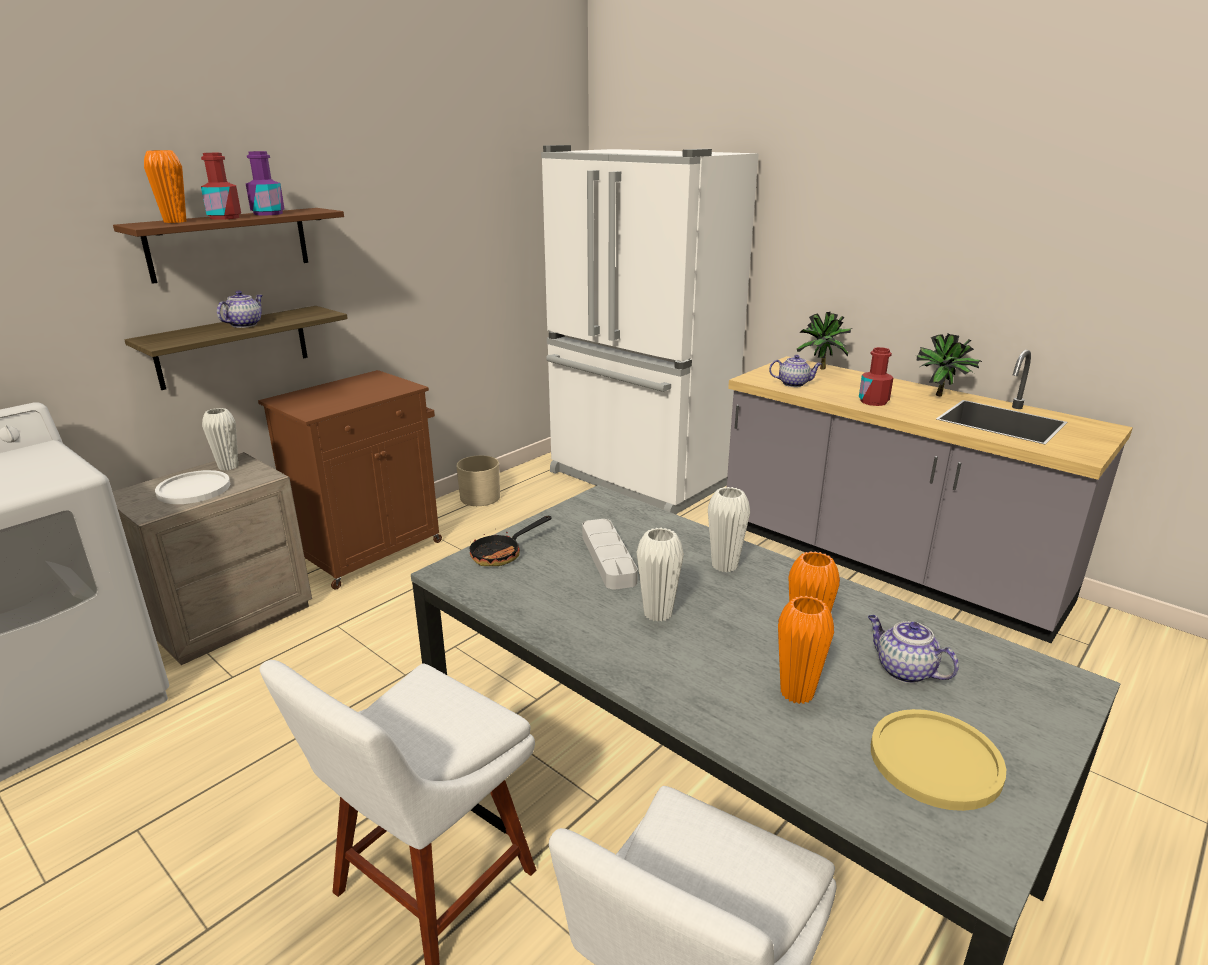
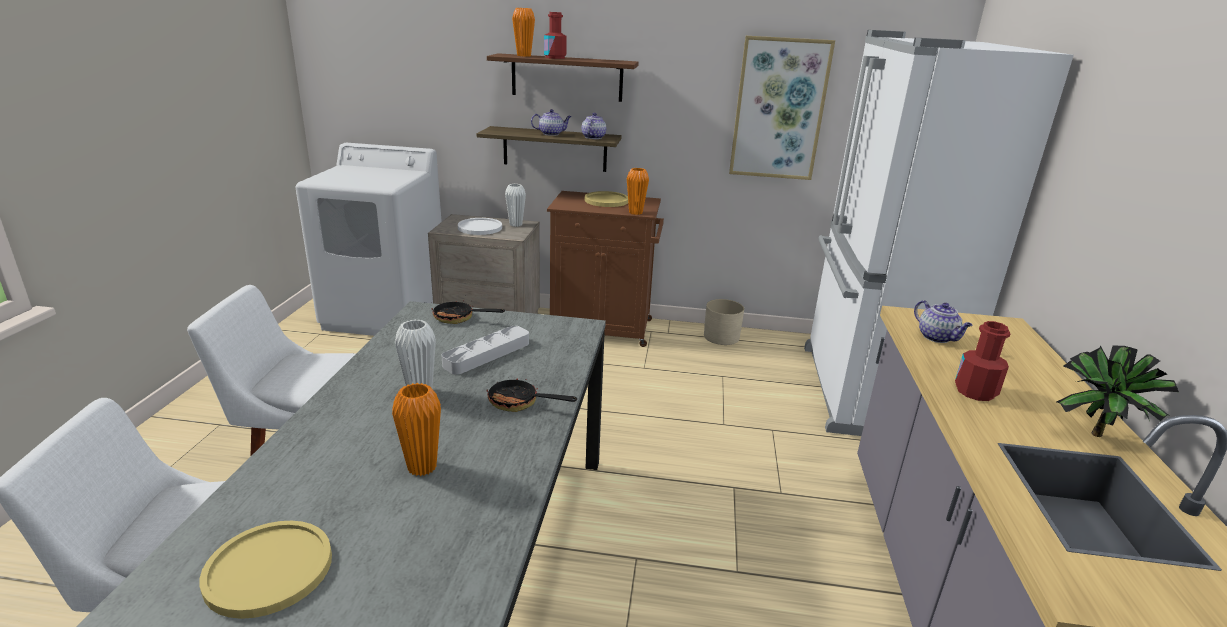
camera: 55 degrees right, 0 degrees up
purple bottle [246,151,285,216] -> none
white vase [708,487,750,572] -> frying pan [486,373,577,412]
orange vase [778,596,834,704] -> orange vase moved to [627,168,649,215]
potted plant [797,312,852,369] -> none
teapot [868,615,959,684] -> teapot moved to [582,113,606,139]
none -> yellow plate [585,191,628,207]
none -> picture [729,36,835,180]

